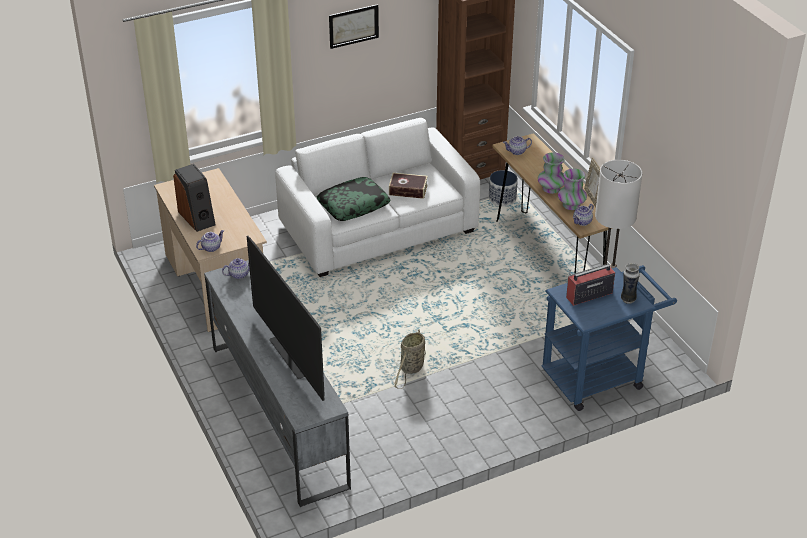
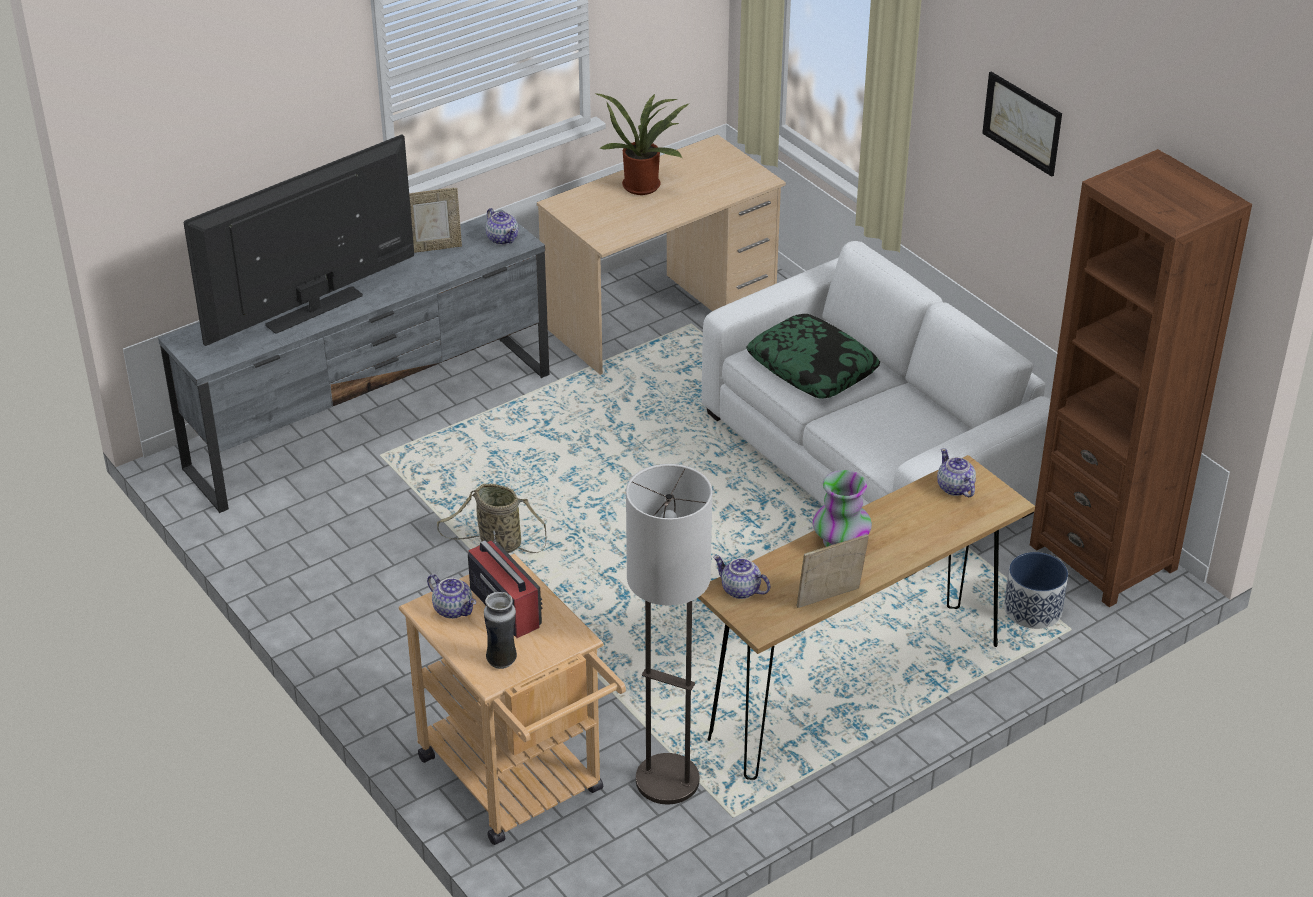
camera: 80 degrees right, 0 degrees up
speaker [173,164,216,232] -> potted plant [595,93,690,195]
teapot [196,230,224,252] -> teapot moved to [427,574,476,619]
book [389,173,428,199] -> none
blue cart [542,265,677,411] -> beige cart [399,554,626,845]
vase [558,168,587,210] -> none
none -> picture frame [409,188,462,253]

